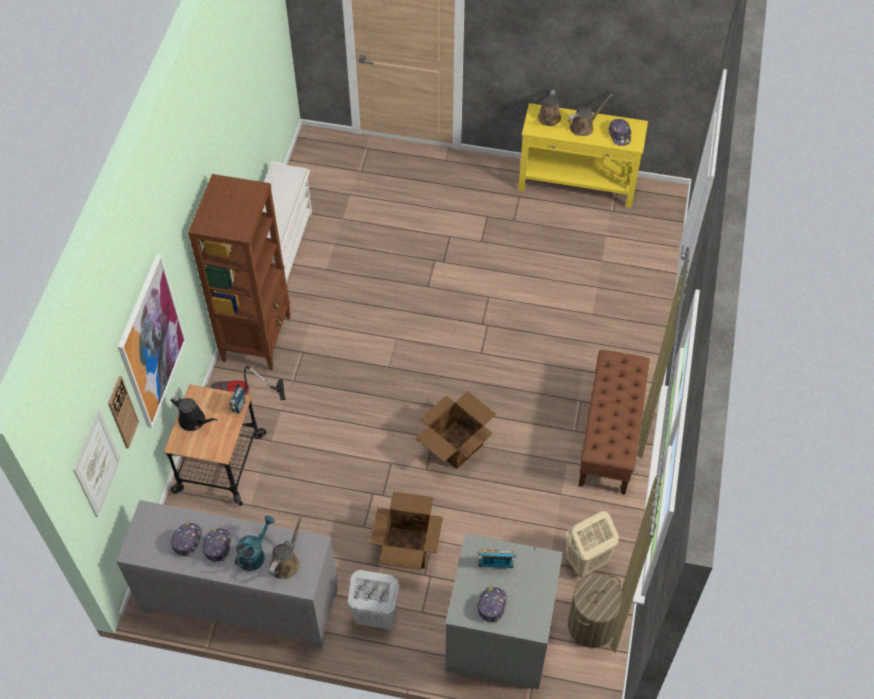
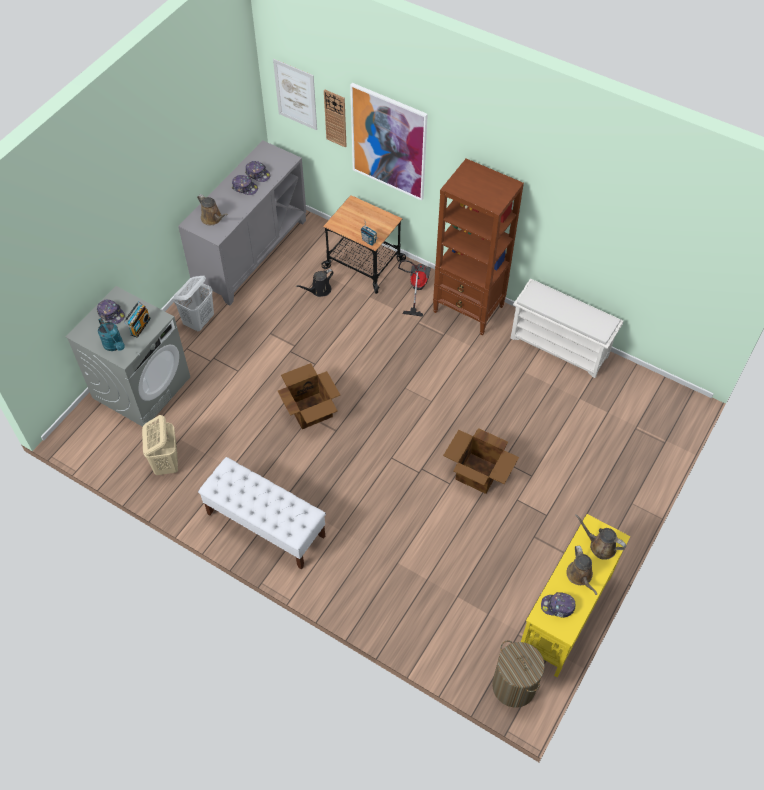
camera: 110 degrees right, 0 degrees up
black watering can [171,396,218,431] -> black watering can moved to [296,269,334,297]
turquoise watering can [235,516,275,571] -> turquoise watering can moved to [98,318,125,351]
cardboard box [370,492,443,570] -> cardboard box moved to [443,428,519,494]
laundry basket [568,575,623,648] -> laundry basket moved to [492,640,545,708]
brown bench [578,350,650,495] -> white bench [198,457,326,570]

